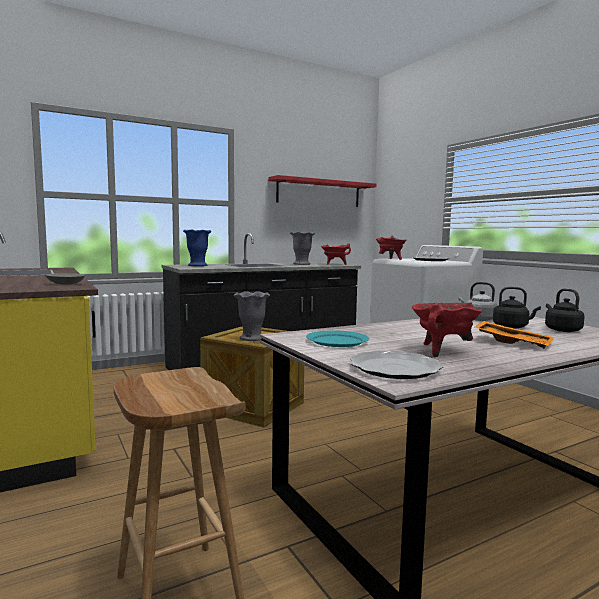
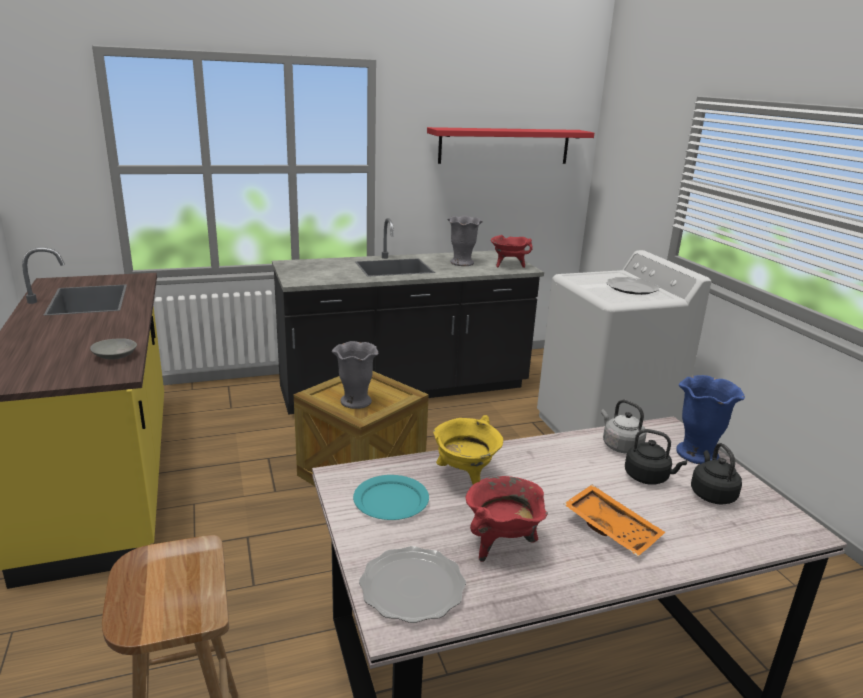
camera: 10 degrees right, 15 degrees up
blue vase [183,230,211,266] -> blue vase moved to [676,375,745,464]
red cooking pot [376,236,407,260] -> none
none -> yellow cooking pot [433,415,503,484]

